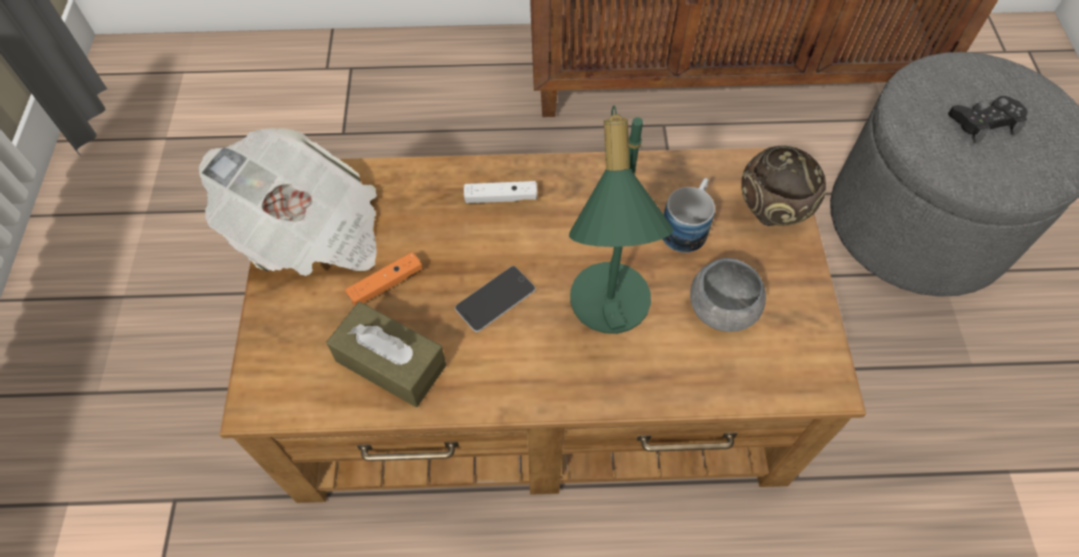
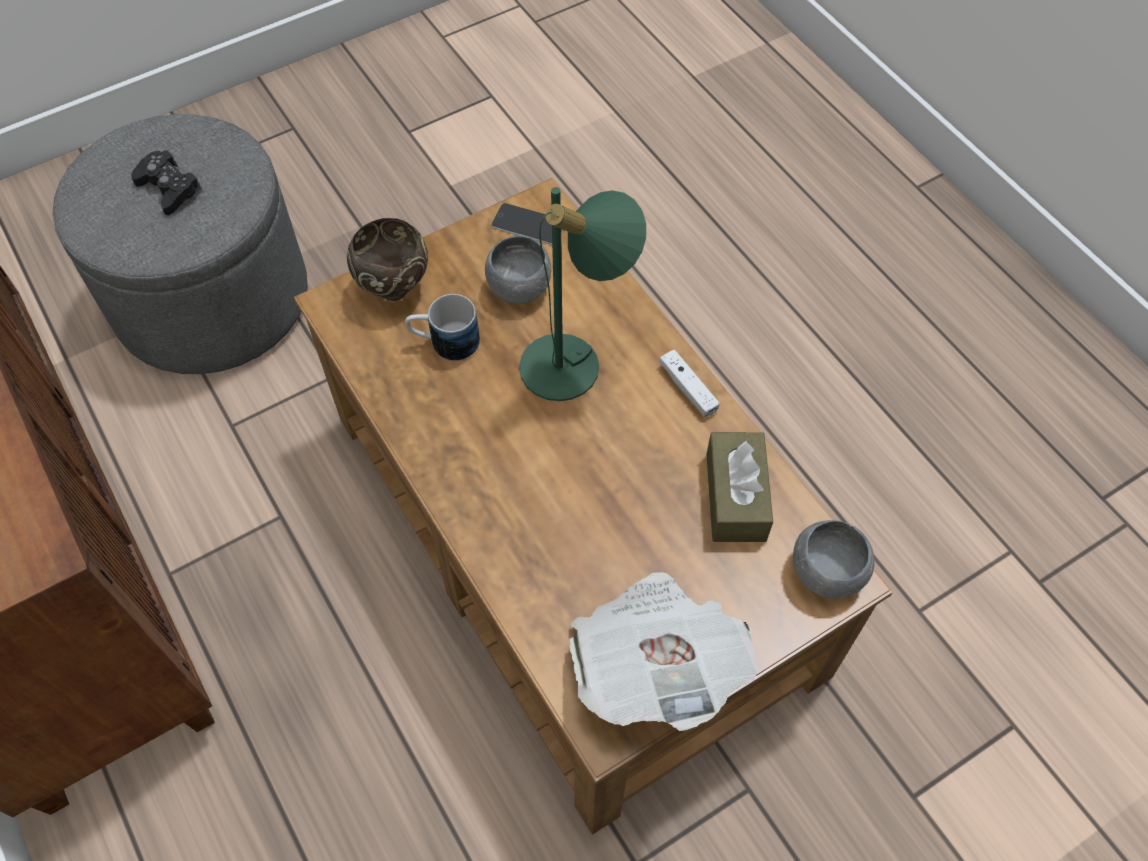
camera: 120 degrees left, 0 degrees up
orange game controller [345,252,422,306] -> none
phone [455,266,536,332] -> phone moved to [491,203,563,245]
white game controller [464,181,537,203] -> white game controller moved to [659,350,720,417]
none -> grey bowl [793,520,874,599]

